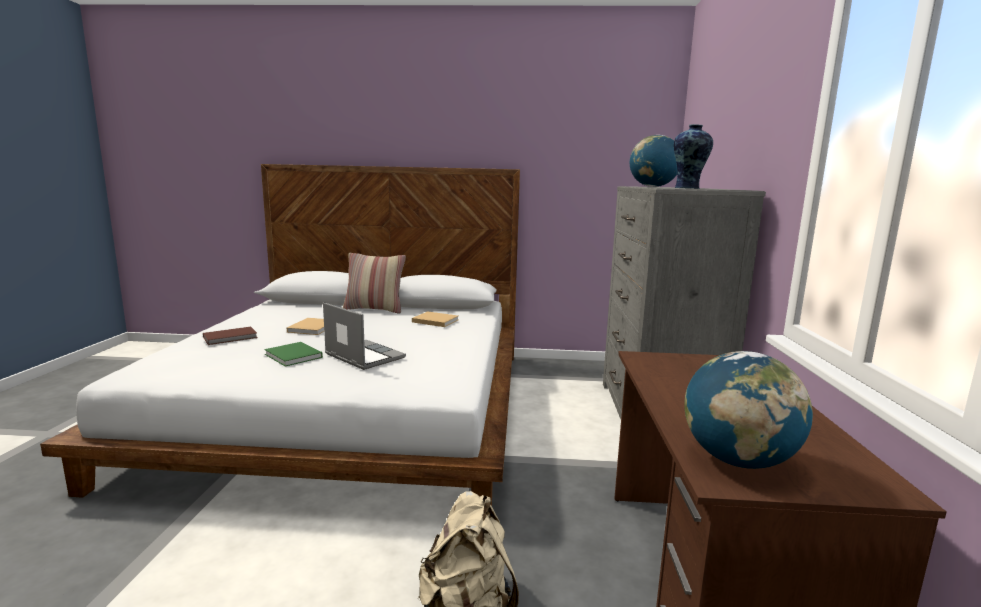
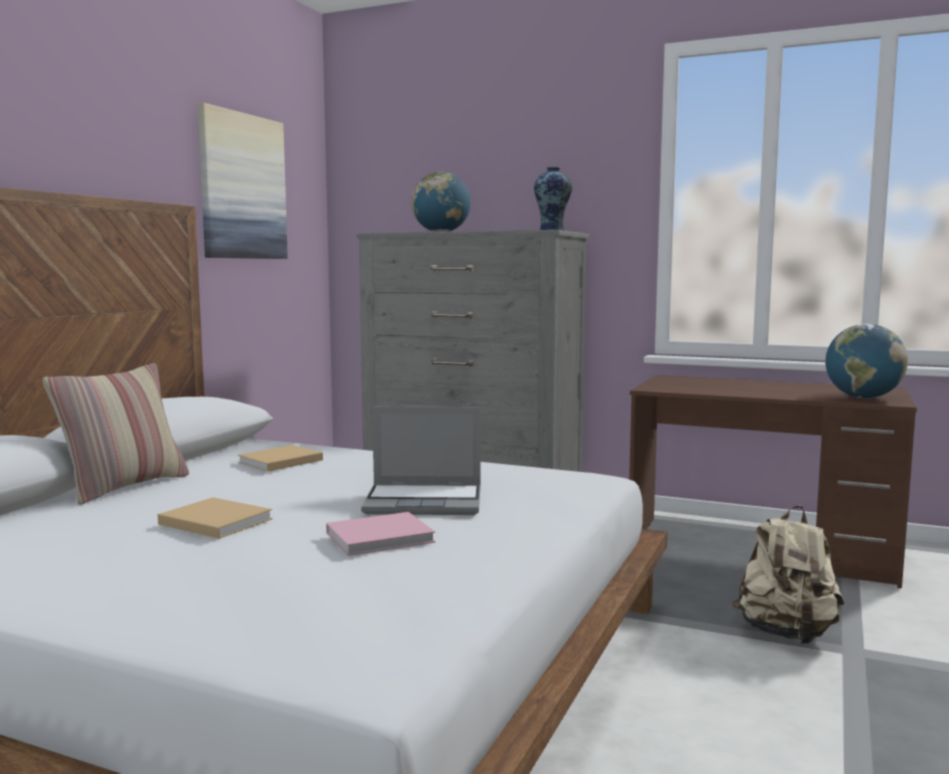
camera: 70 degrees left, 5 degrees down
brown book [203,327,257,345] -> none
green book [264,342,323,367] -> pink book [326,512,435,556]
laptop [323,302,406,370] -> laptop turned 150 degrees counterclockwise [361,407,481,515]
none -> picture [198,103,288,259]

